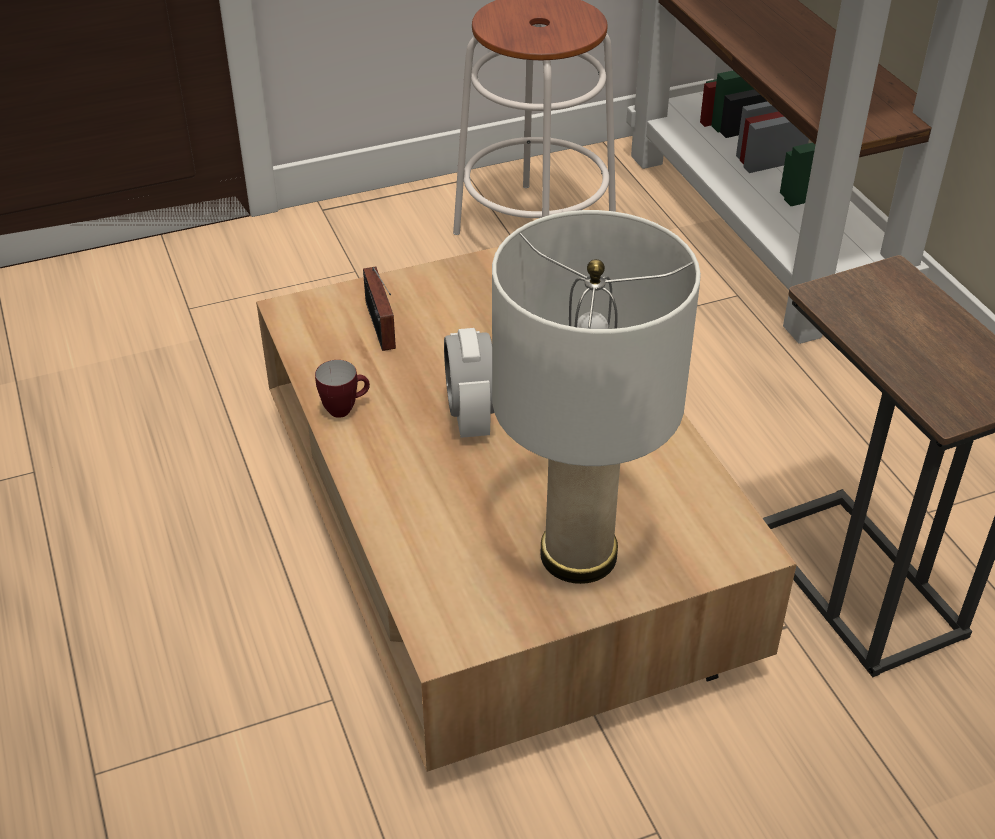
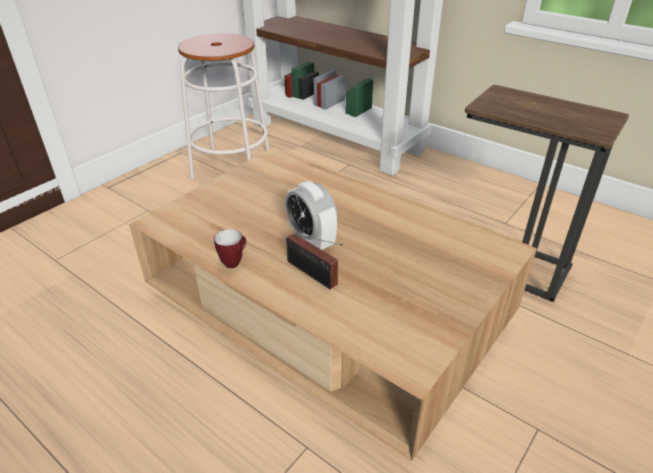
camera: 30 degrees left, 5 degrees down
radio [363,267,396,351] -> radio moved to [286,234,342,289]
white table lamp [492,210,701,584] -> none

